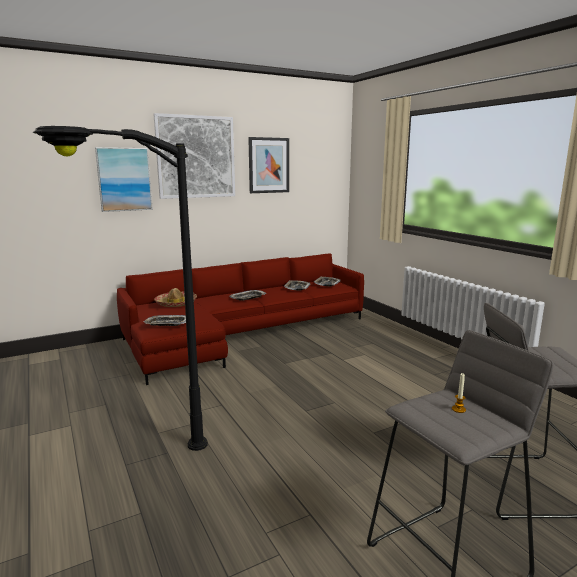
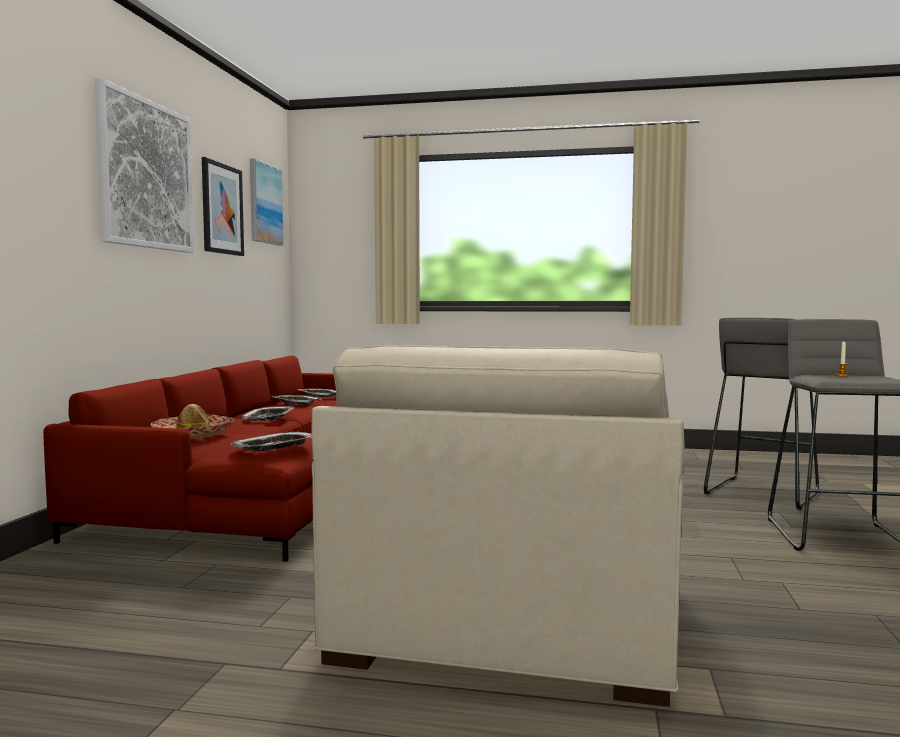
camera: 50 degrees left, 10 degrees down
black floor lamp [33,126,208,451] -> beige armchair [311,345,685,707]
picture [95,147,153,212] -> picture moved to [250,158,284,246]

